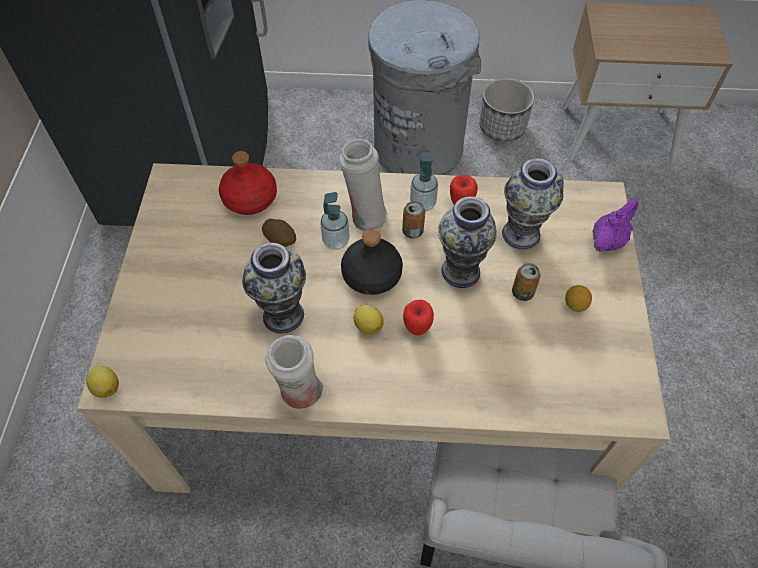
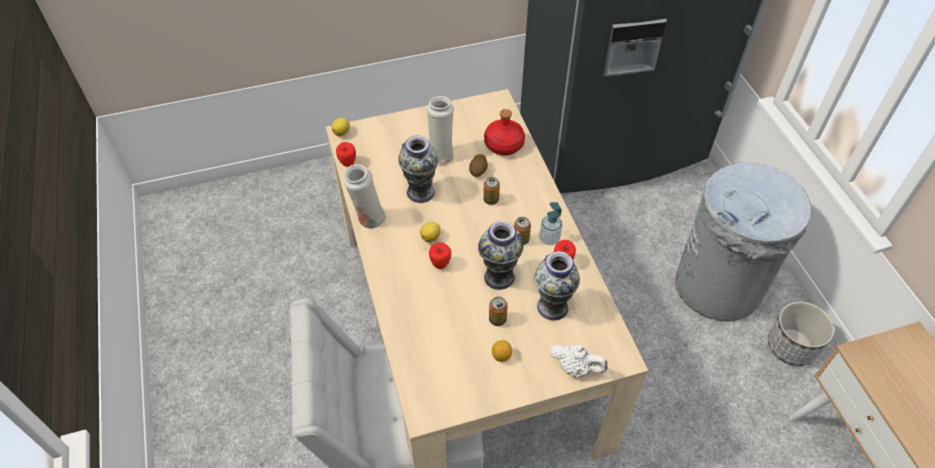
camera: 70 degrees right, 5 degrees down
soap dispenser [320,192,349,250] -> can [483,177,500,205]
white vase [339,139,388,231] -> white vase moved to [427,96,454,163]
black bottle [341,229,403,295] -> none
purple teapot [592,198,638,252] -> white teapot [550,345,608,377]
none -> apple [336,142,356,167]

